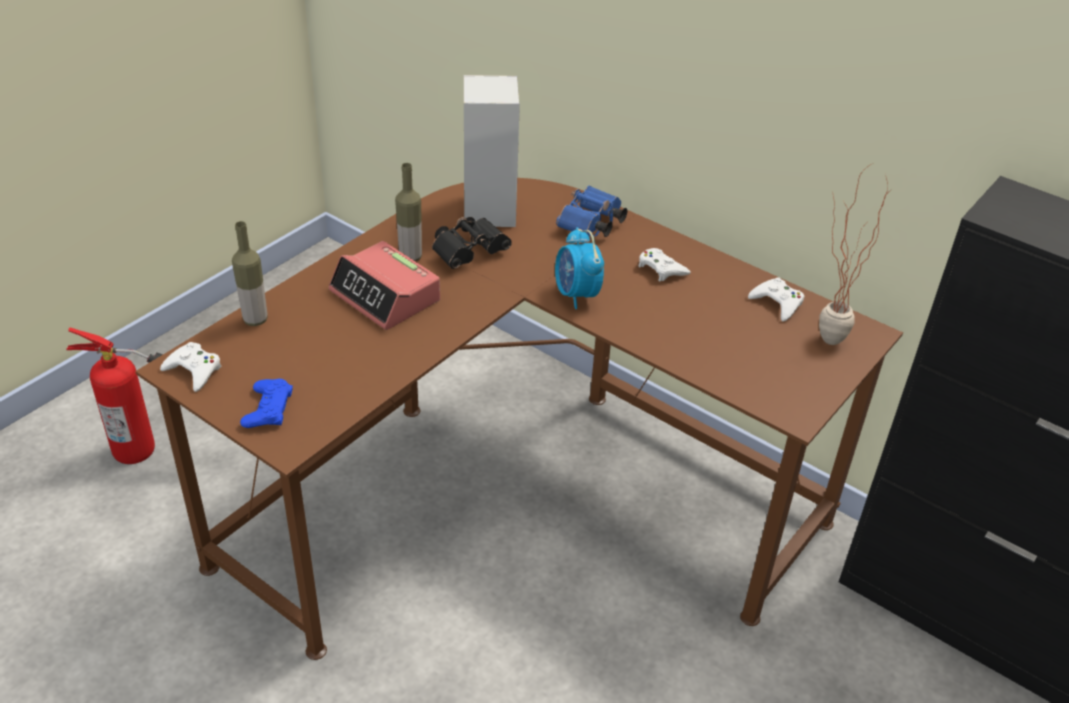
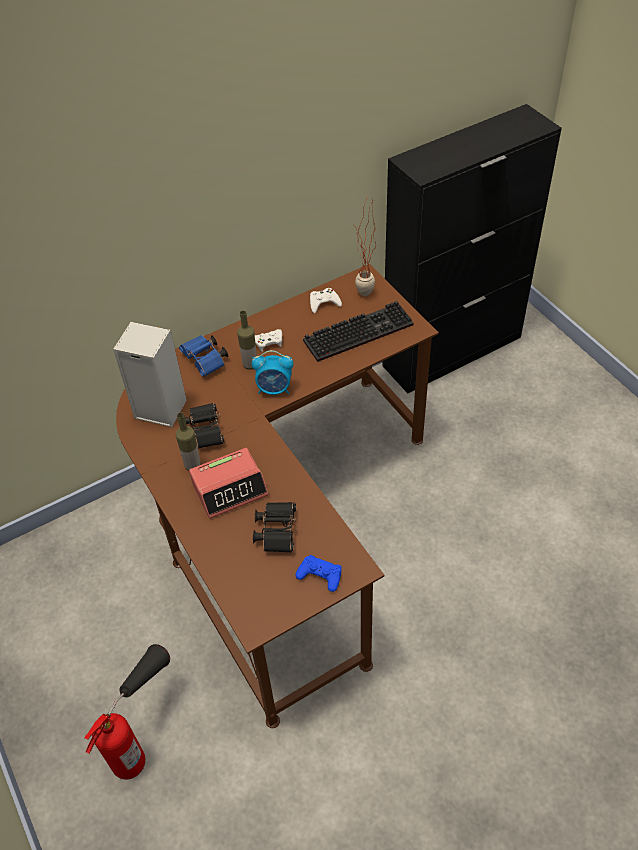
camera: 65 degrees left, 10 degrees up
white game controller [160,342,221,392] -> none
bottle [232,221,268,326] -> bottle moved to [237,310,257,370]
none -> black binoculars [253,502,296,553]
none -> keyboard [303,301,414,362]

